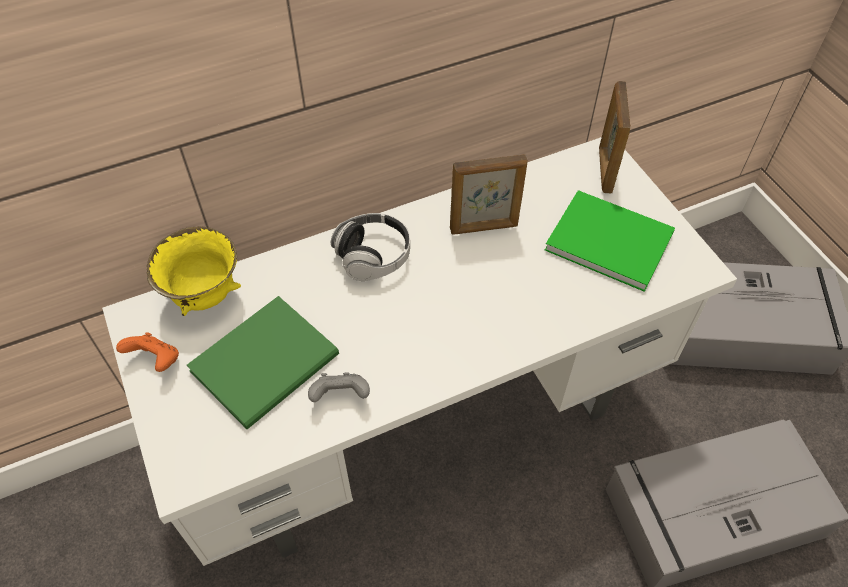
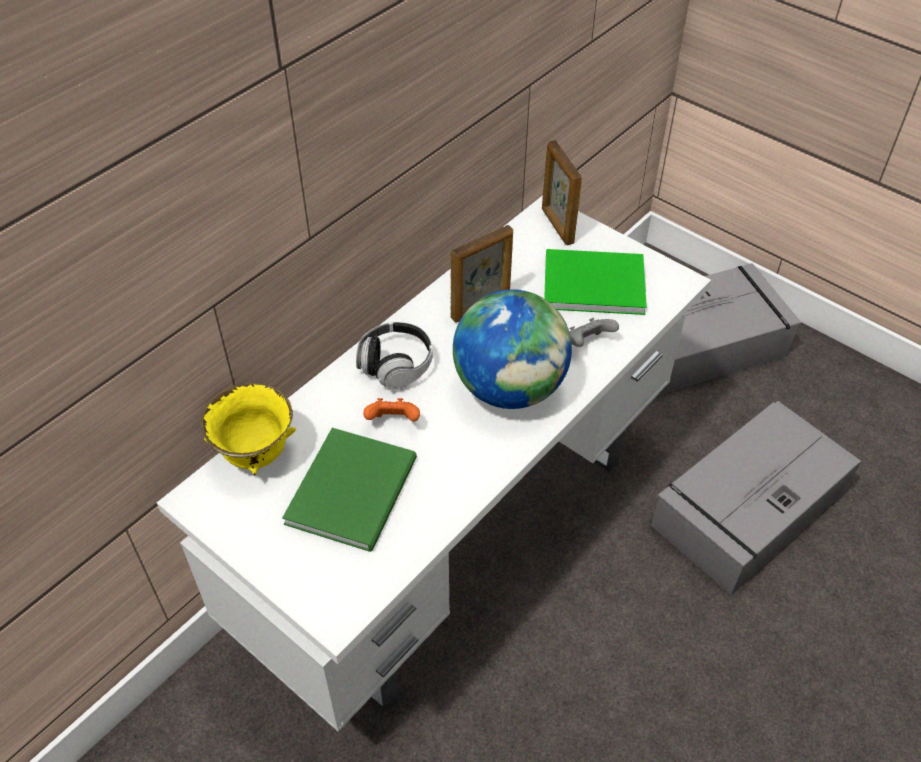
camera: 25 degrees left, 5 degrees down
orange game controller [116,332,179,372] -> orange game controller moved to [363,398,420,422]
grey game controller [308,372,370,402] -> grey game controller moved to [569,318,619,347]
none -> globe [453,289,572,409]

